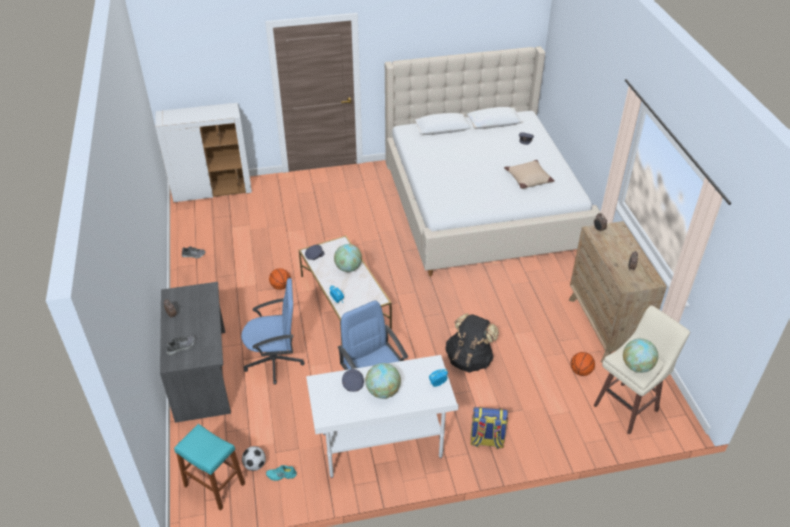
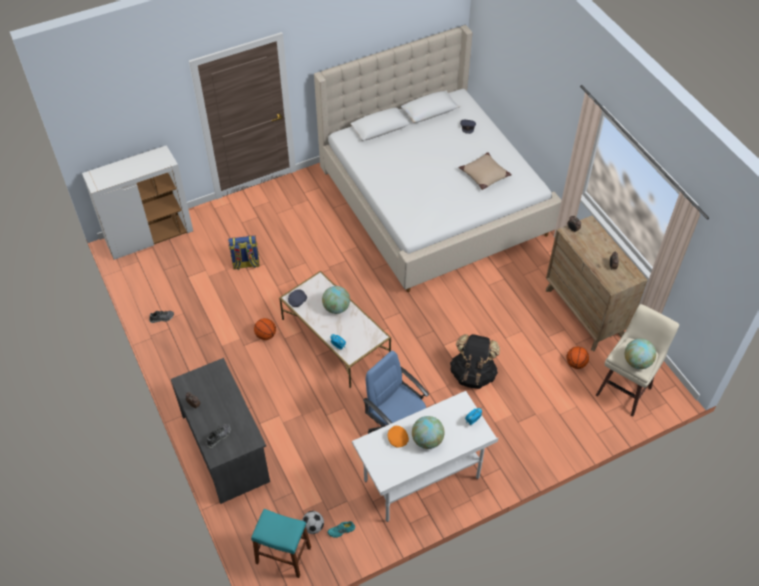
camera: 15 degrees left, 10 degrees up
blue office chair [241,278,305,385] -> none
grey cap [342,369,364,392] -> orange cap [388,426,409,447]
backpack [470,407,508,449] -> backpack moved to [228,236,260,270]

